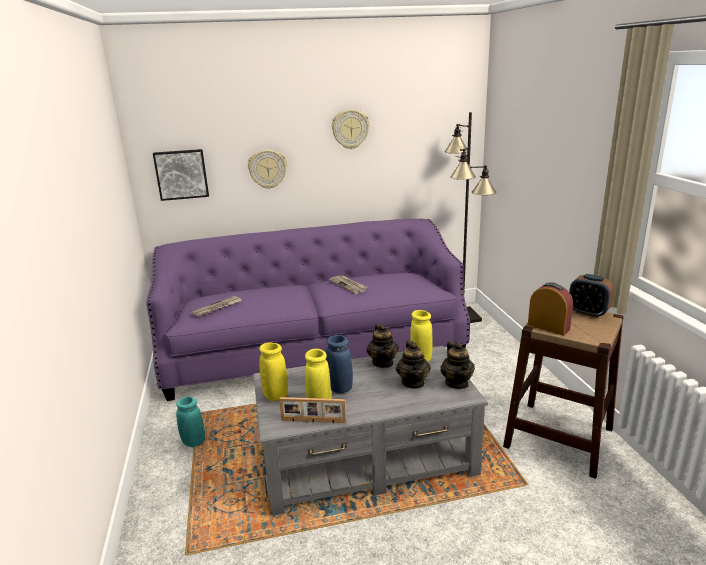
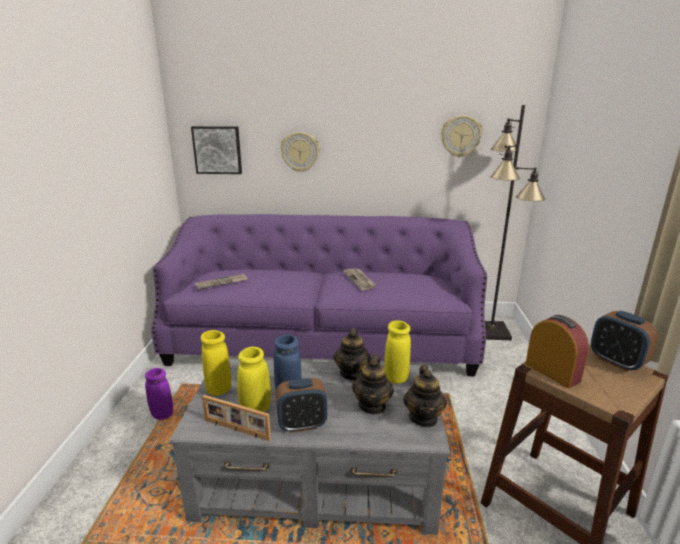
camera: 15 degrees right, 0 degrees up
turquoise vase [176,396,205,447] -> purple vase [145,368,173,420]
wall clock [332,109,370,149] -> wall clock moved to [441,115,483,158]
none -> alarm clock [276,378,327,433]

